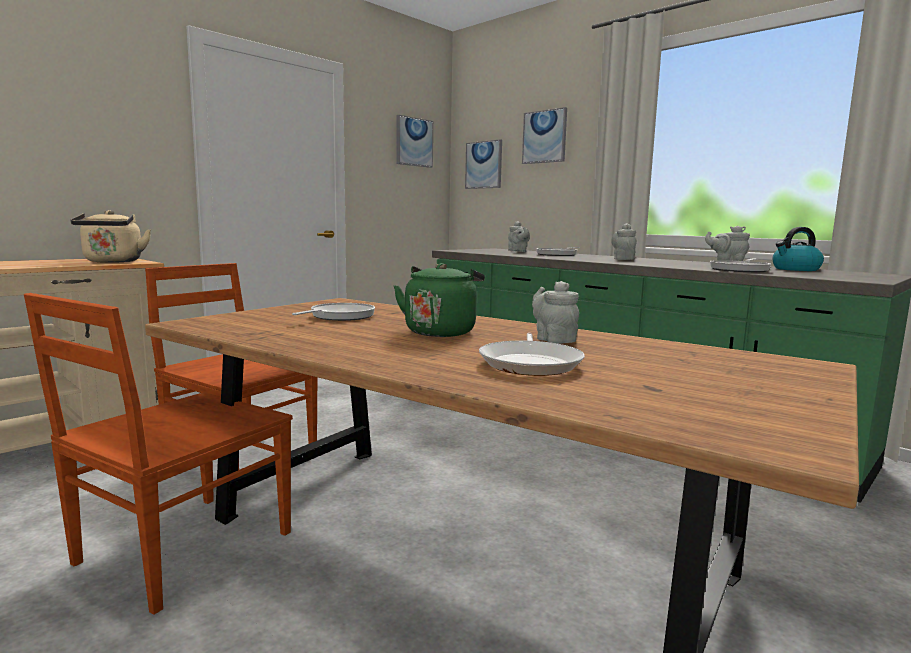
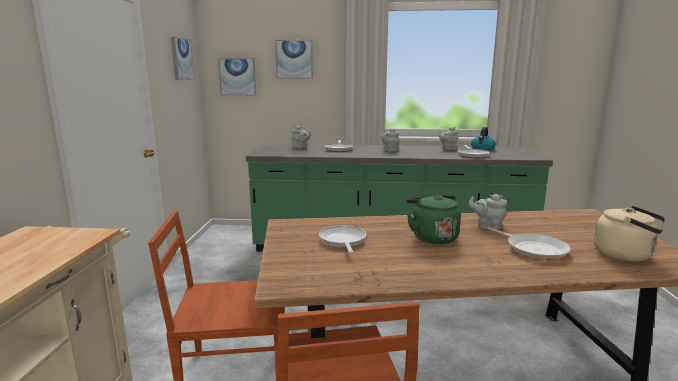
camera: 40 degrees left, 5 degrees up
beige kettle [71,210,151,263] -> beige kettle moved to [594,206,666,262]

